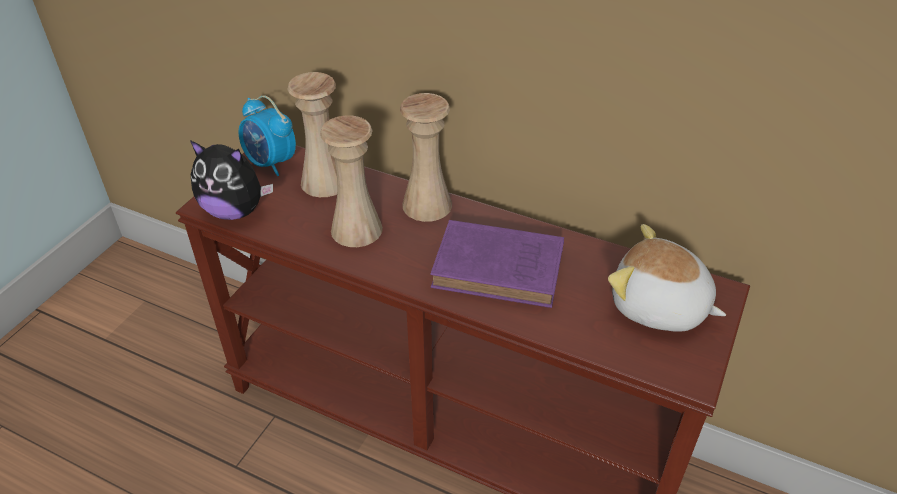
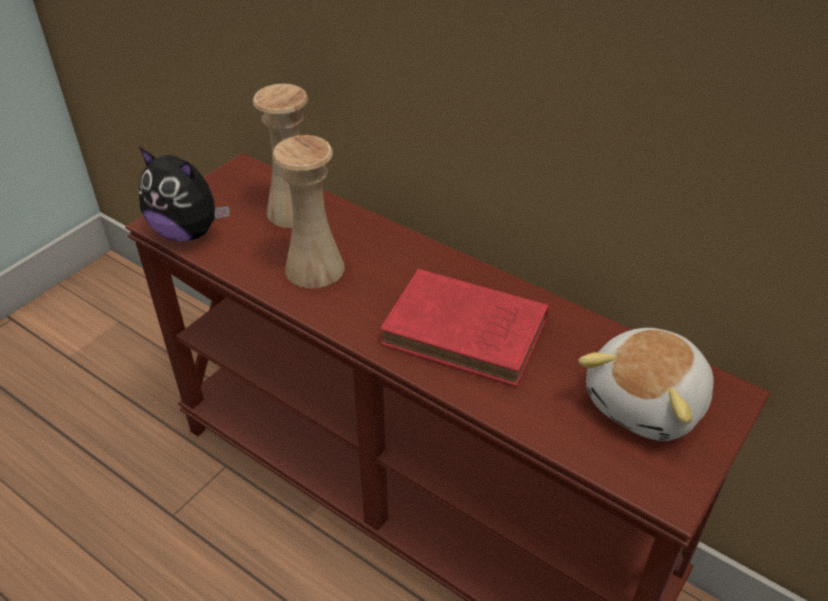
camera: 10 degrees right, 0 degrees up
alarm clock [239,96,296,176] -> none
beige vase [400,93,452,222] -> none
purple book [431,220,564,308] -> red book [380,269,549,387]
plush toy [608,224,726,331] -> plush toy turned 90 degrees counterclockwise [578,328,714,441]

